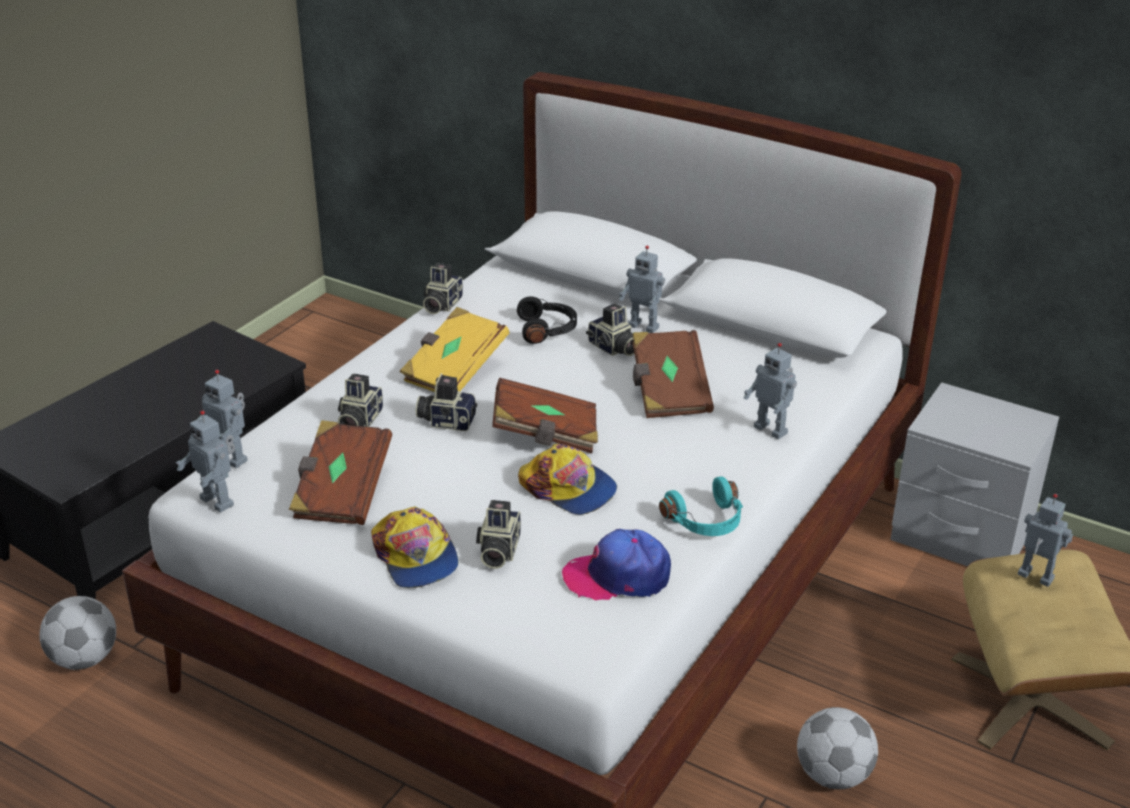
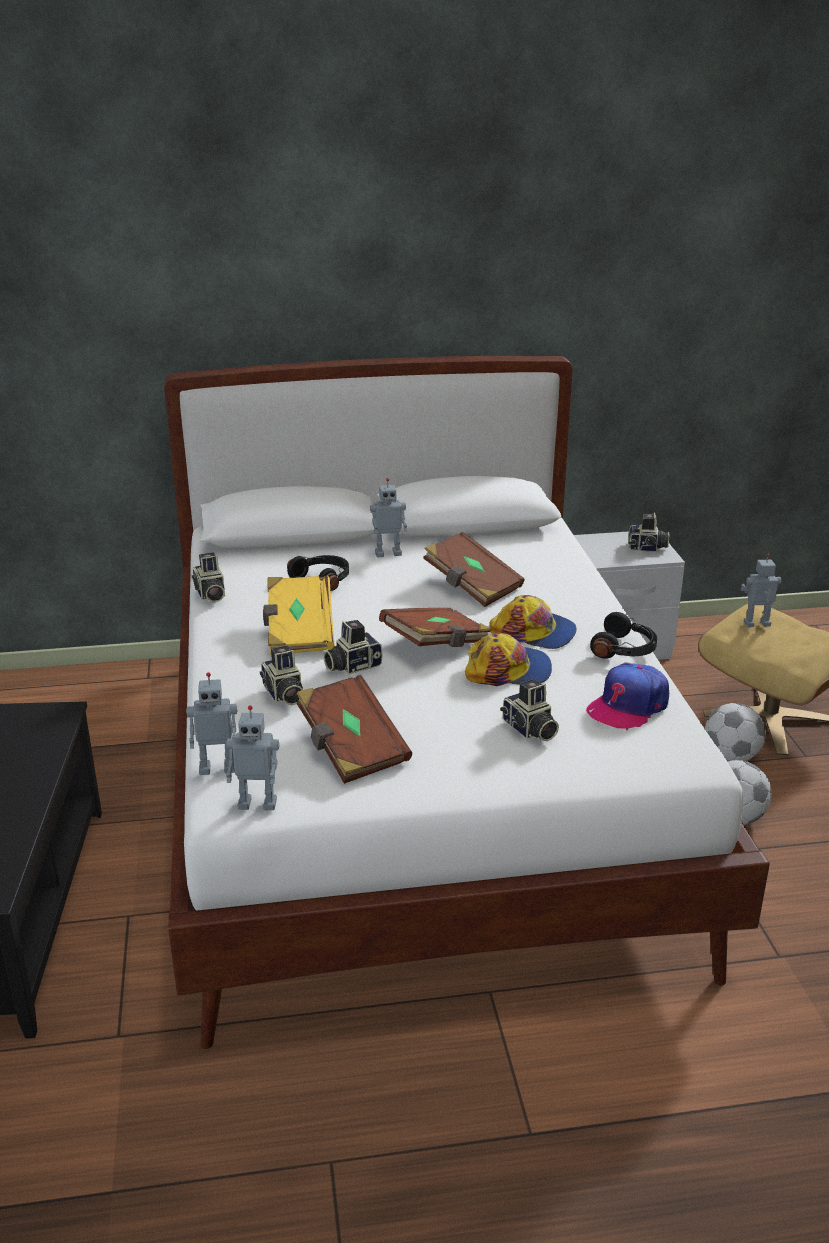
camera: 40 degrees left, 5 degrees down
football [40,596,116,670] -> football moved to [705,703,766,761]
cap [371,506,458,588] -> cap moved to [489,595,577,649]
camera [586,303,634,356] -> camera moved to [629,513,669,552]
turquoise headphones [659,476,743,536] -> black headphones [590,612,657,659]
toy robot [743,343,797,439] -> none

